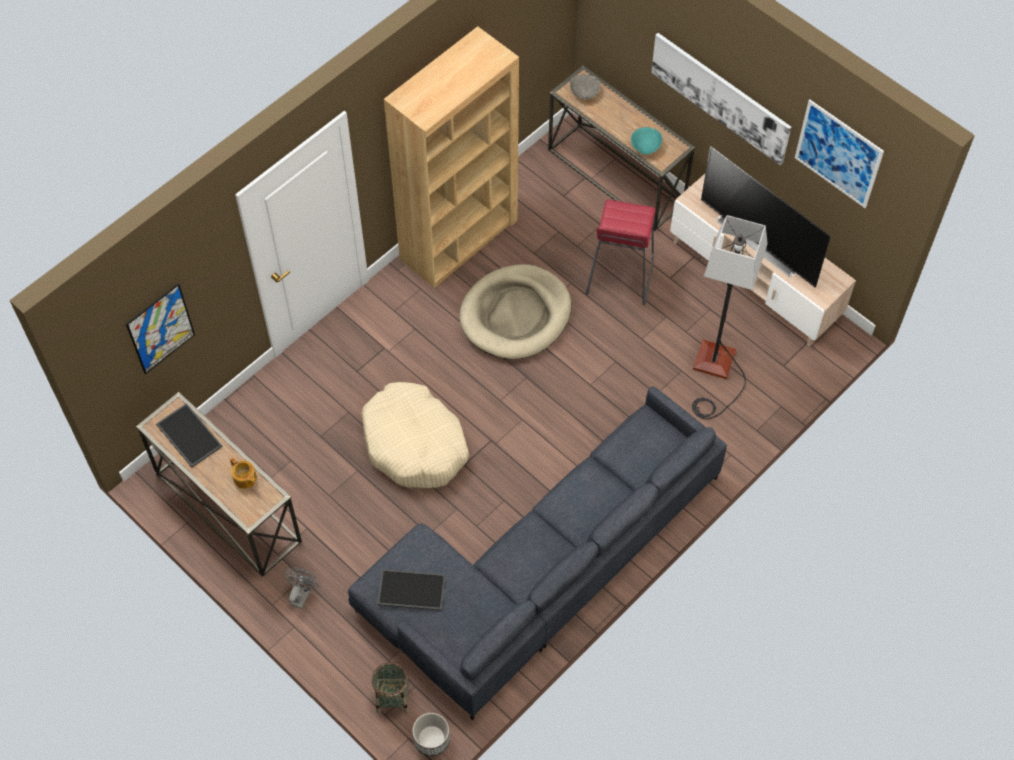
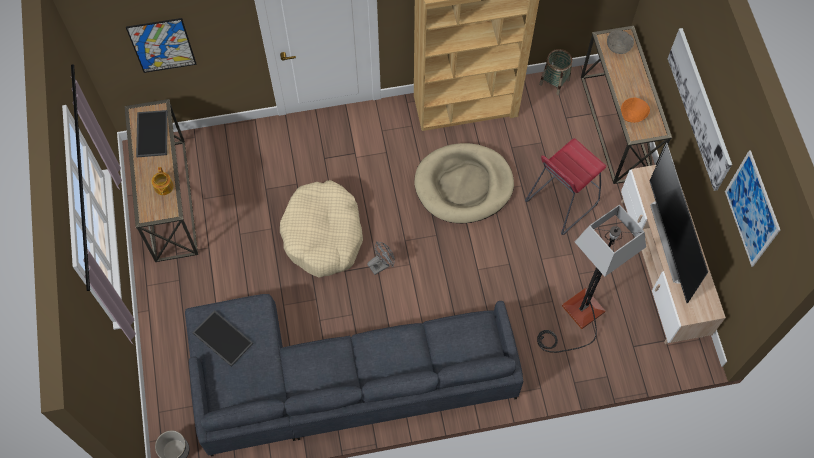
camera: 35 degrees right, 5 degrees up
grey fan [284,567,319,609] -> grey fan moved to [367,241,395,275]
basket [372,662,409,714] -> basket moved to [539,49,572,95]
turquoise bowl [631,127,662,155] -> orange bowl [621,98,650,123]

